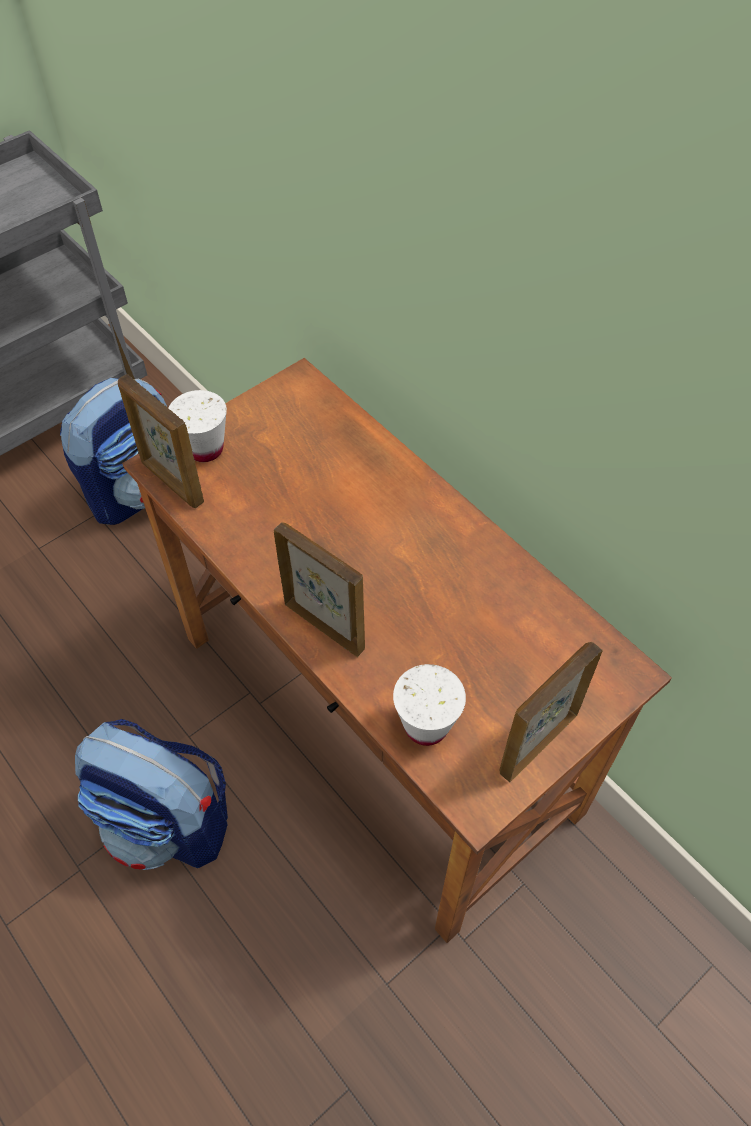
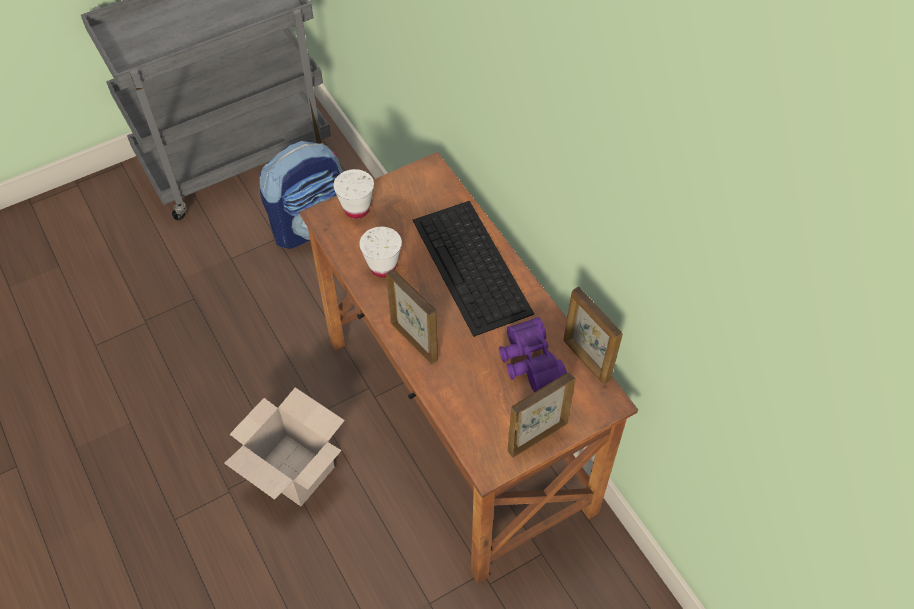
camera: 10 degrees right, 0 degrees up
backpack [75,719,228,870] -> cardboard box [224,387,345,506]
picture frame [118,374,204,508] -> picture frame moved to [563,286,623,384]
white cup [393,664,466,746] -> white cup moved to [359,227,402,277]
none -> keyboard [413,201,534,337]
none -> purple binoculars [499,317,567,392]

